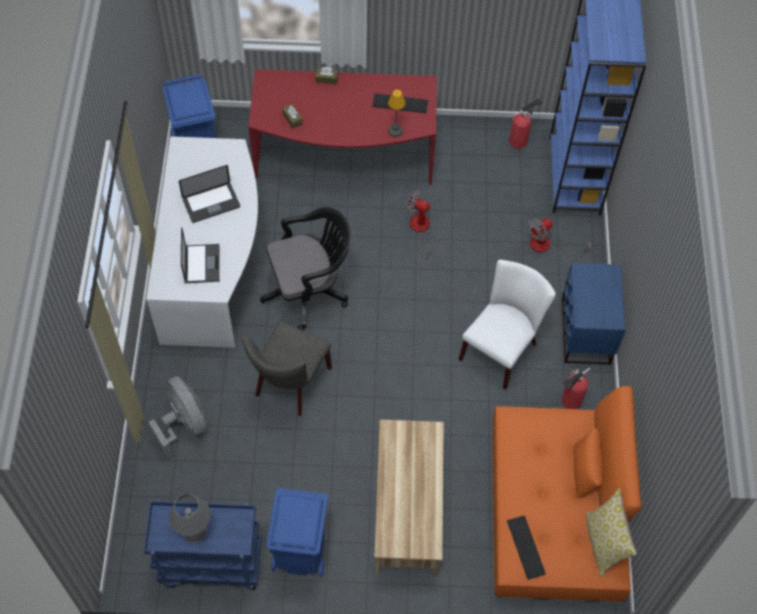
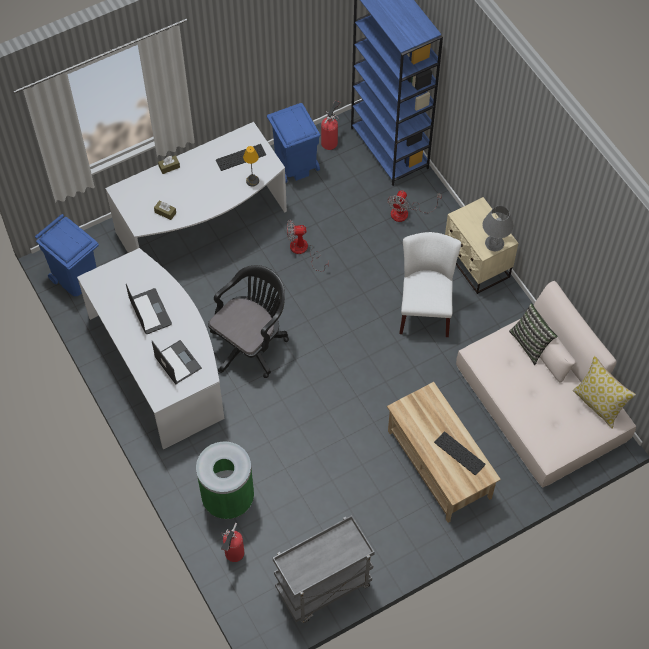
camera: 30 degrees left, 0 degrees up
blue cart [143,499,261,590] -> grey cart [273,515,375,623]
grey fan [149,376,207,459] -> green trash can [196,441,254,519]
grey table lamp [169,494,211,543] -> grey table lamp moved to [482,206,514,251]
laptop [179,165,240,223] -> laptop turned 60 degrees counterclockwise [126,284,172,334]
grey chair [242,321,332,416] -> none
red desk [248,69,437,185] -> white desk [105,122,287,253]
blue trash can [266,488,328,577] -> blue trash can moved to [267,103,320,183]
orange sofa [493,386,641,602] -> beige sofa [456,281,636,488]
keyboard [507,516,546,580] -> keyboard moved to [434,432,486,475]
fire extinguisher [561,367,591,409] -> fire extinguisher moved to [221,523,244,562]
blue nightstand [562,263,626,365] -> beige nightstand [445,197,518,294]
none -> pillow [509,303,558,365]

